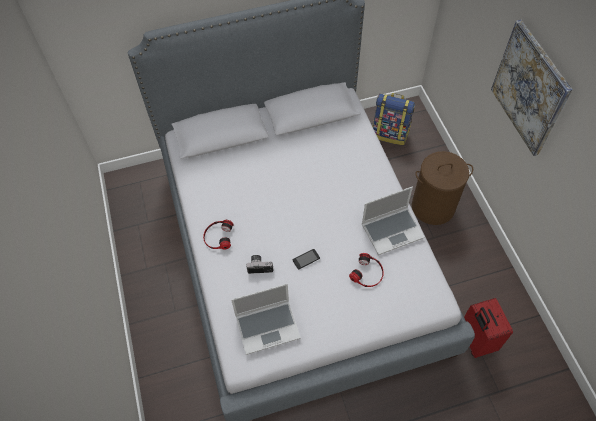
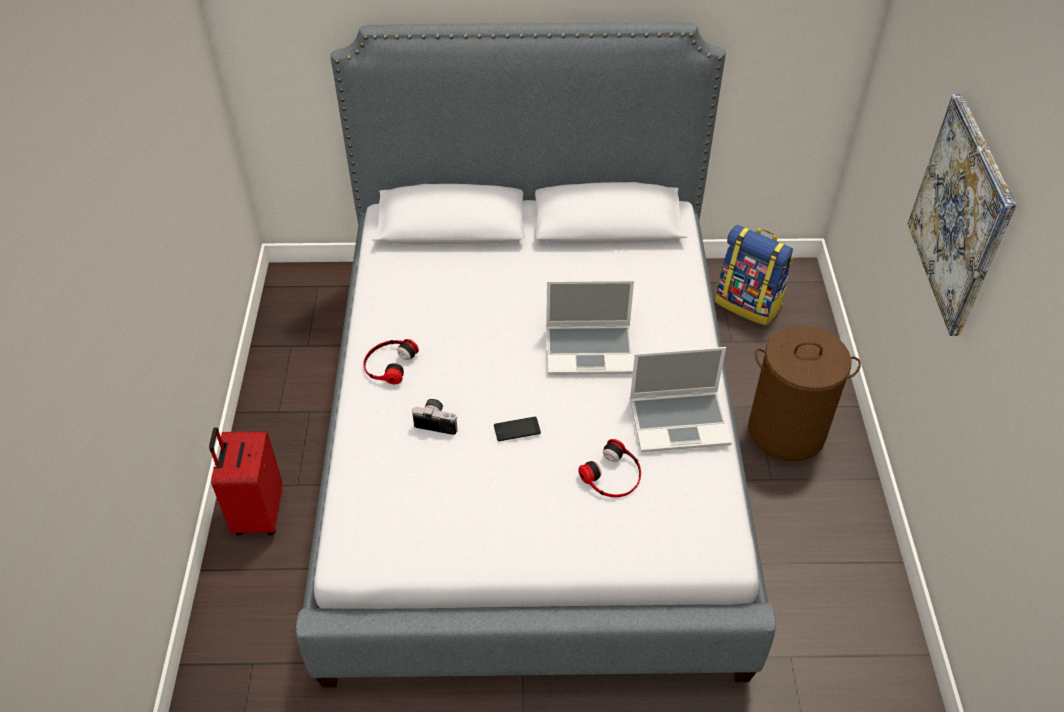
camera: 15 degrees right, 10 degrees down
laptop [231,283,301,355] -> laptop moved to [546,280,634,375]
red suitcase [464,298,513,358] -> red suitcase moved to [209,427,283,535]

